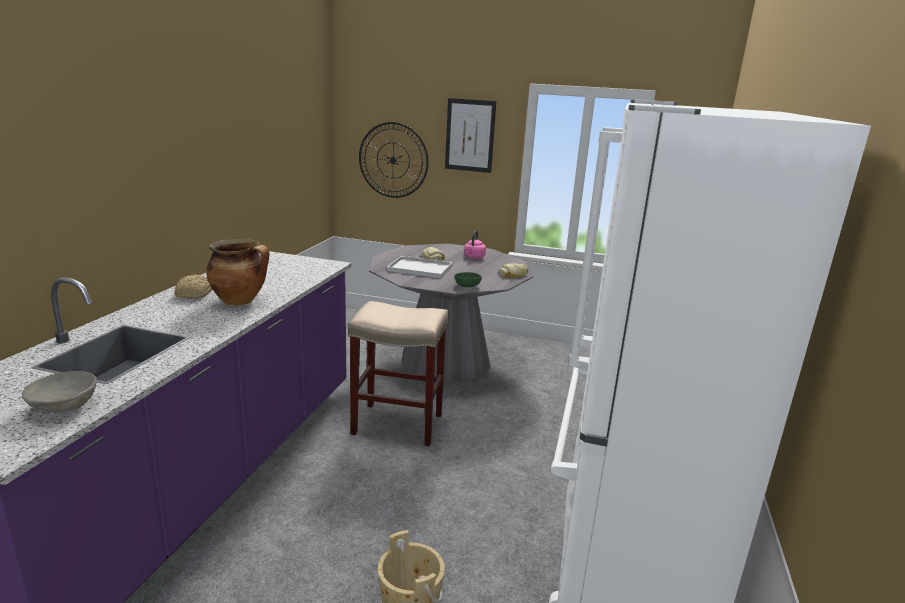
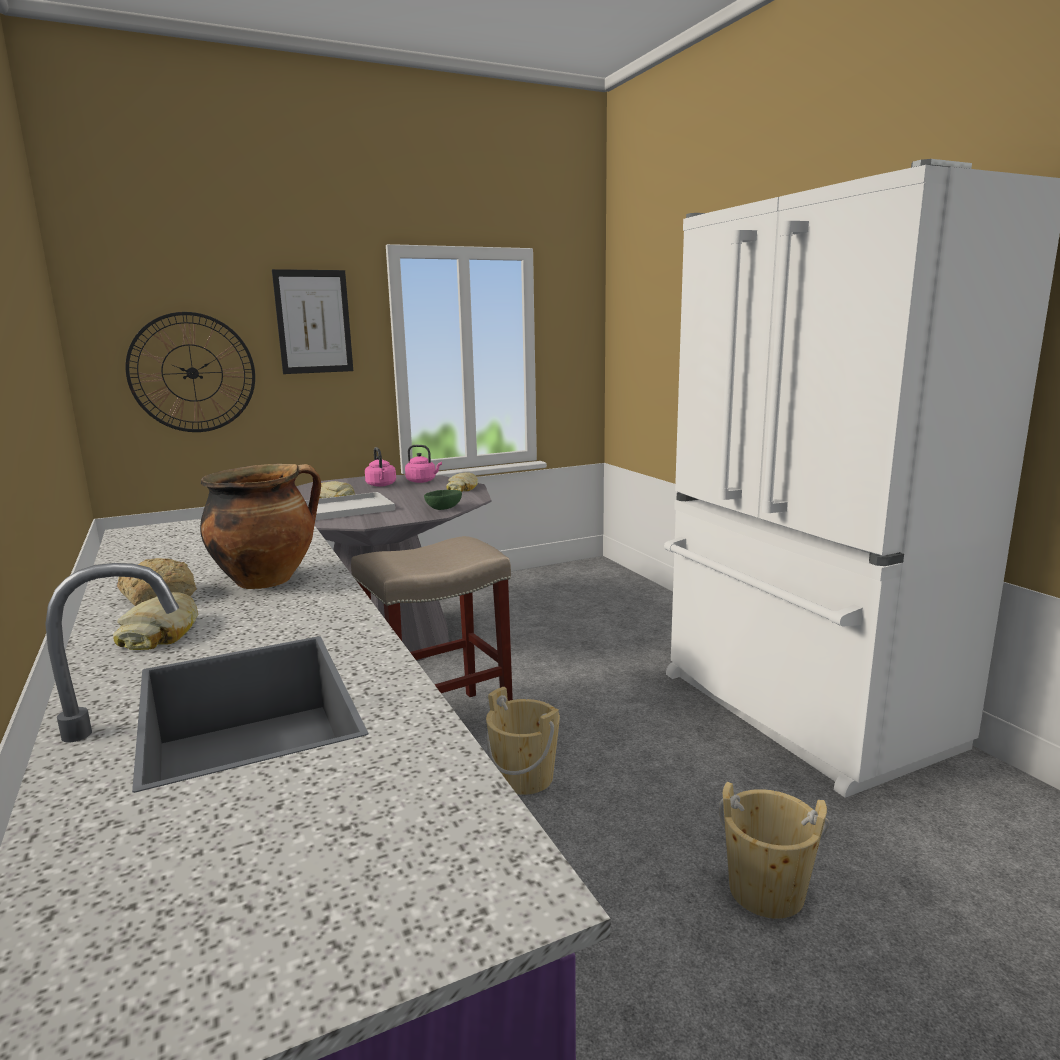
camera: 40 degrees left, 5 degrees down
grey bowl [22,371,97,413] -> none
none -> bread [113,592,198,650]
none -> pink kettle [405,445,442,483]
none -> beige bucket [486,687,560,795]

